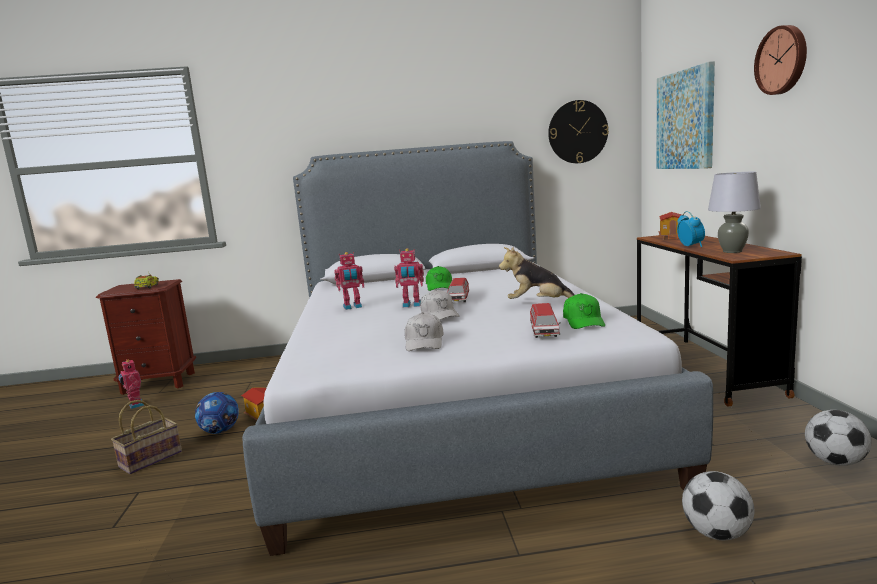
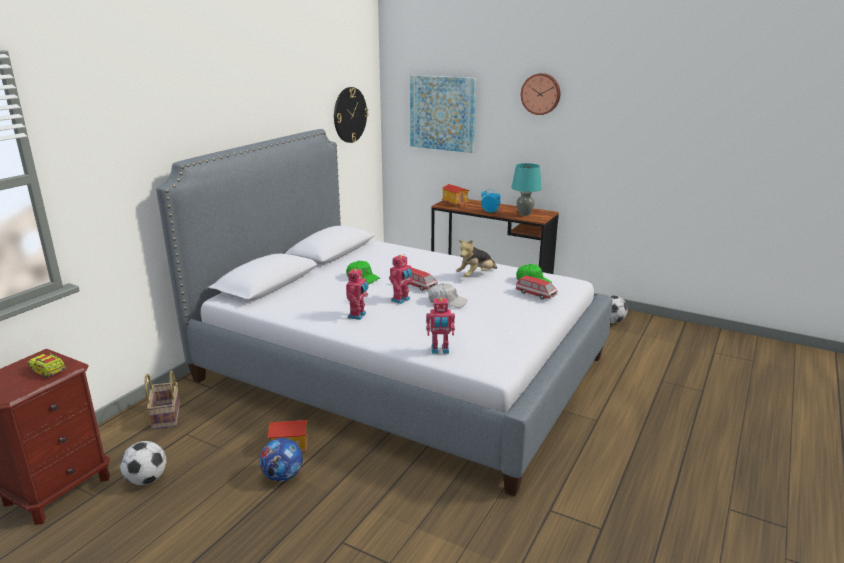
camera: 55 degrees left, 10 degrees up
basket [111,400,182,474] -> basket moved to [145,371,180,430]
toy robot [118,359,144,409] -> toy robot moved to [426,298,455,354]
white cap [405,312,443,351] -> none
football [682,471,754,540] -> football moved to [120,441,166,485]
grey table lamp [708,172,761,253] -> turquoise table lamp [511,163,542,216]

